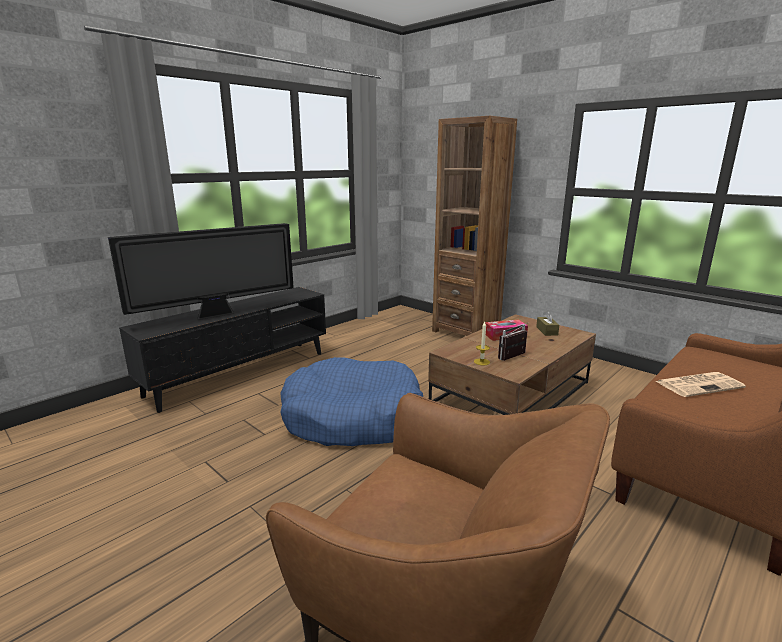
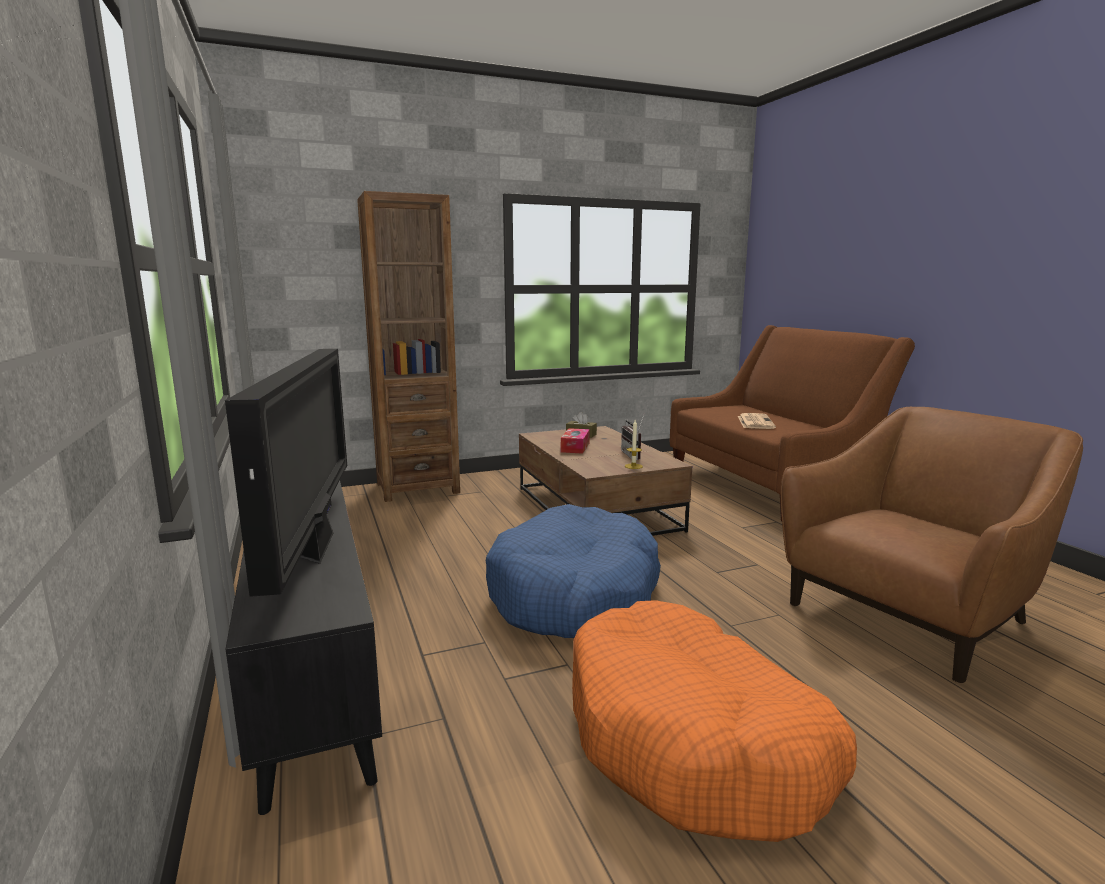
camera: 65 degrees left, 5 degrees down
none -> orange dog bed [572,600,857,842]

